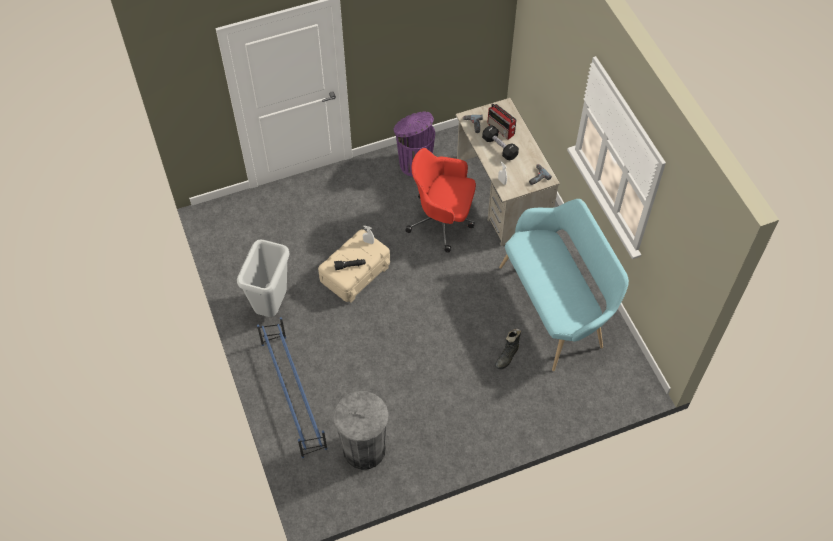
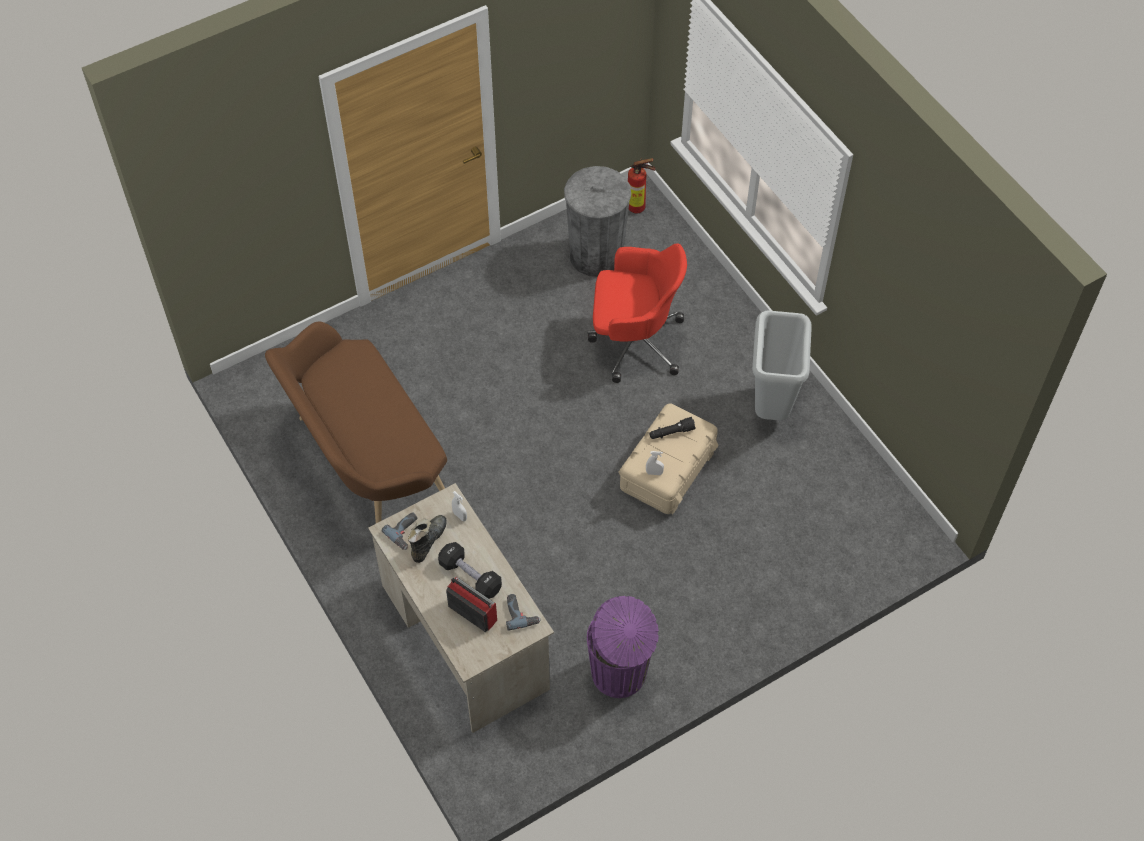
camera: 170 degrees right, 0 degrees up
blue shoe rack [257,317,327,458] -> none
red office chair [405,148,476,252] -> red office chair moved to [588,243,687,383]
black boot [495,328,521,369] -> black boot moved to [408,515,447,563]
turquoise bench [499,199,629,371] -> brown bench [265,321,447,523]
none -> fire extinguisher [628,158,655,213]

